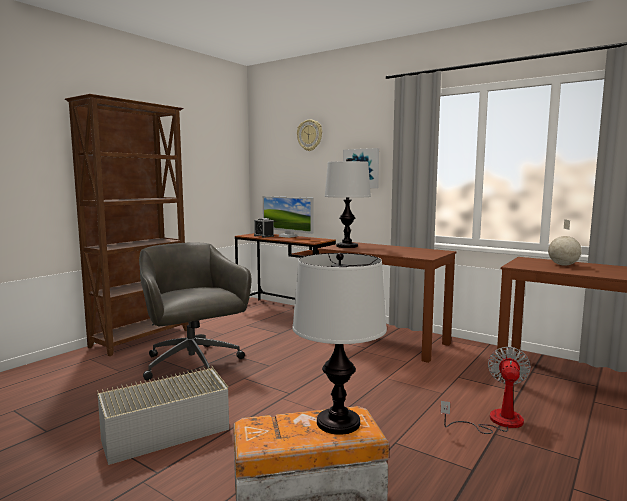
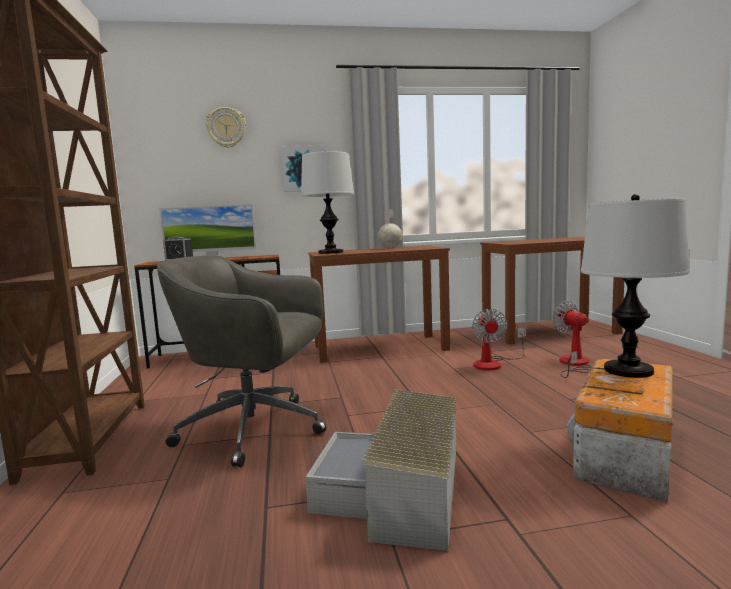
camera: 45 degrees left, 0 degrees up
globe [548,219,582,266] -> globe moved to [378,209,402,248]
none -> fan [472,309,524,371]

